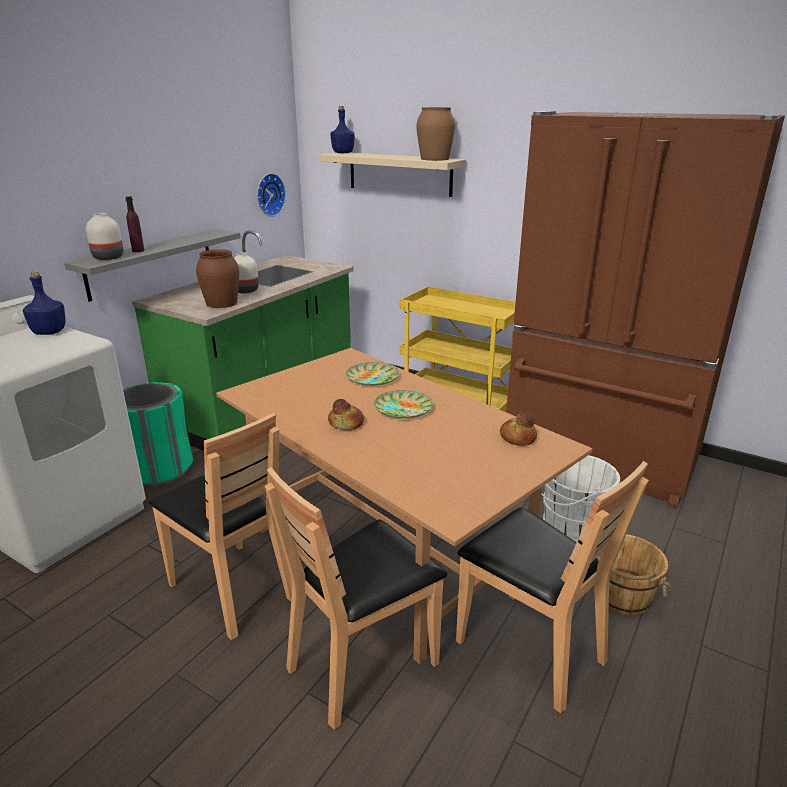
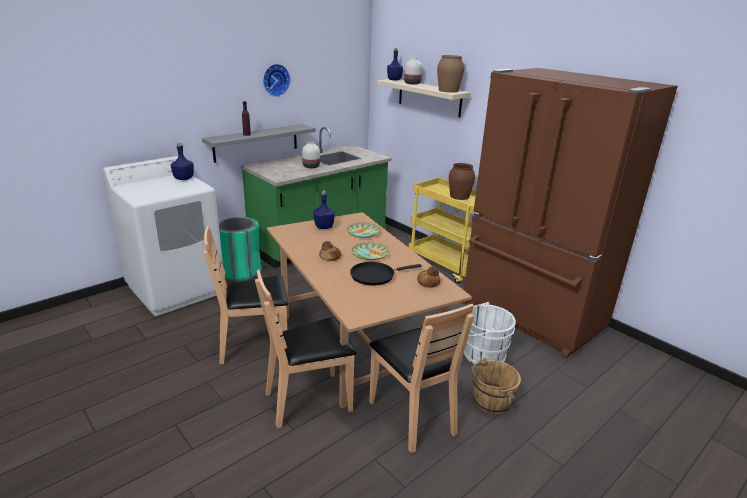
camera: 15 degrees right, 0 degrees up
white vase [86,213,123,260] -> white vase moved to [404,58,422,85]
brown chair [149,413,292,640] -> brown chair turned 105 degrees clockwise [203,226,288,364]
brown vase [196,249,239,308] -> brown vase moved to [449,163,475,200]
wall clock [257,173,286,217] -> wall clock moved to [263,64,290,97]
none -> blue bottle [313,191,335,229]
none -> black frying pan [350,262,422,285]

